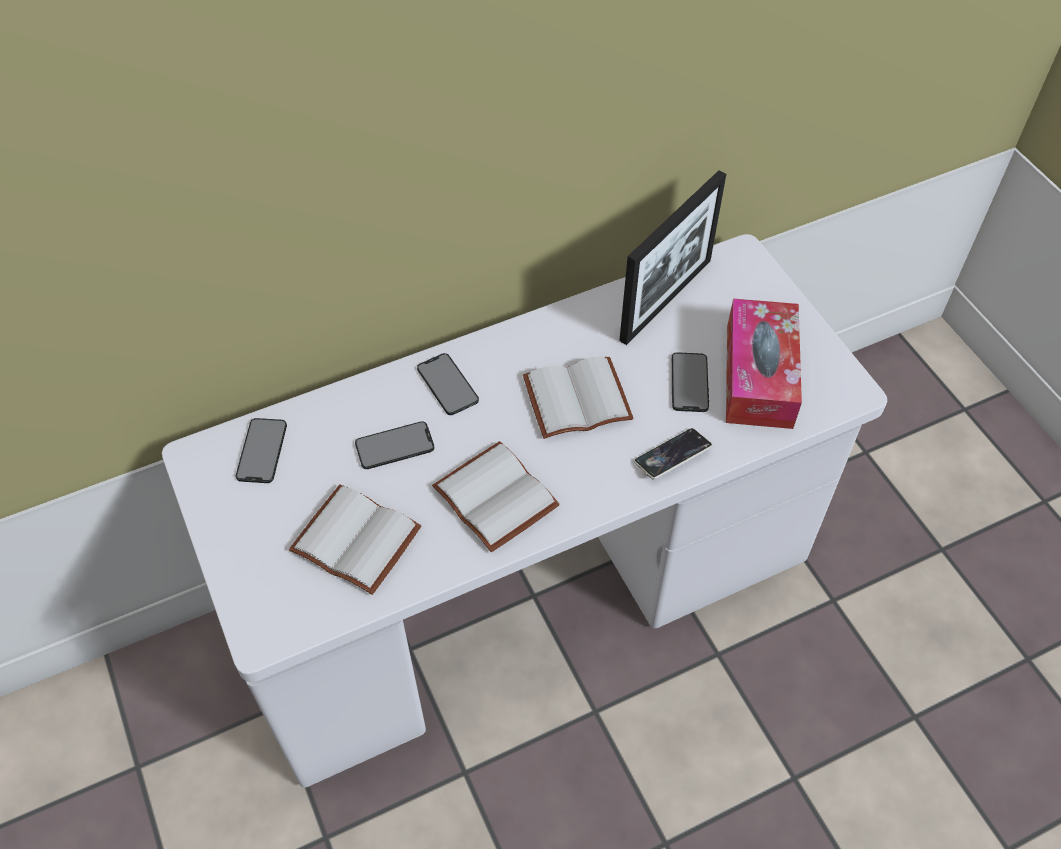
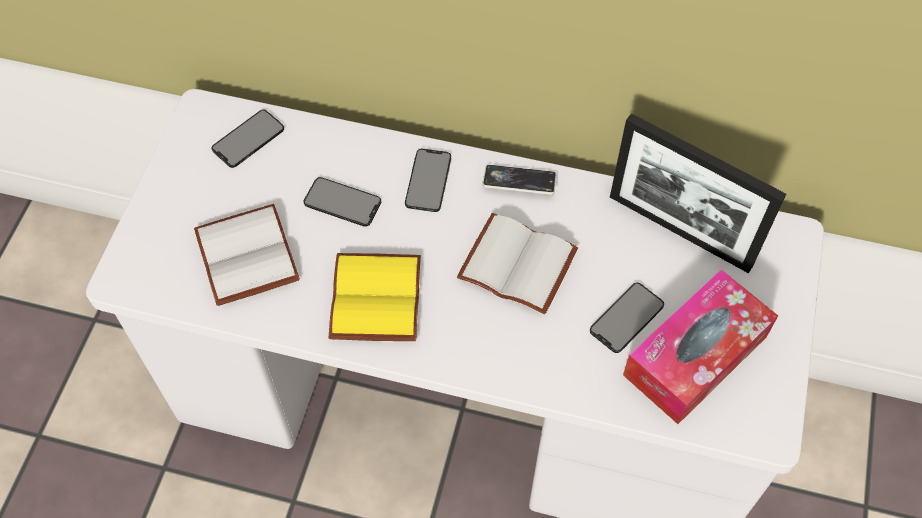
camera: 40 degrees right, 5 degrees up
white book [432,441,560,552] -> yellow book [329,253,421,341]
picture frame [619,170,726,345] -> picture frame turned 45 degrees clockwise [610,113,786,273]
phone [634,428,713,480] -> phone moved to [482,165,556,195]

